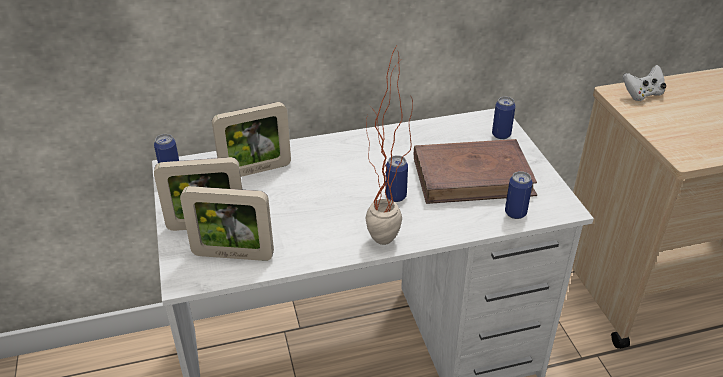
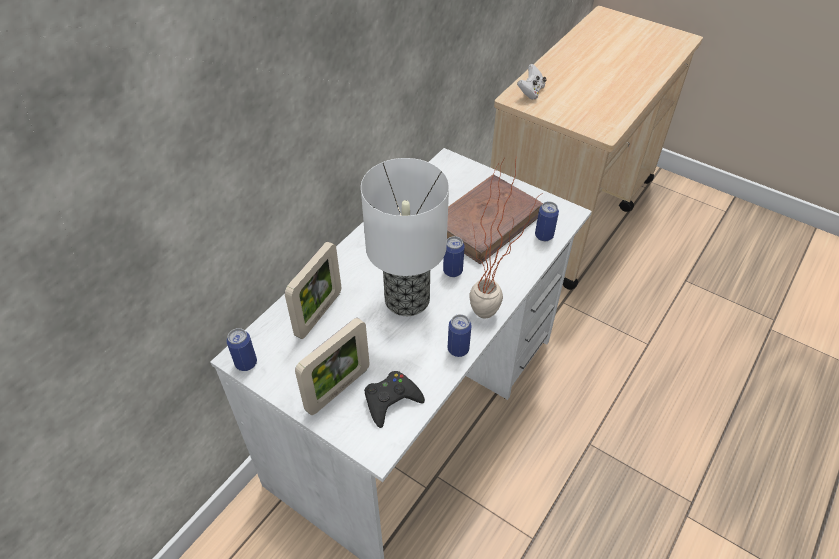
camera: 40 degrees left, 10 degrees up
picture frame [180,186,274,261] -> black game controller [364,371,425,428]
can [492,97,516,139] -> can moved to [448,314,472,357]
none -> table lamp [361,158,449,316]

